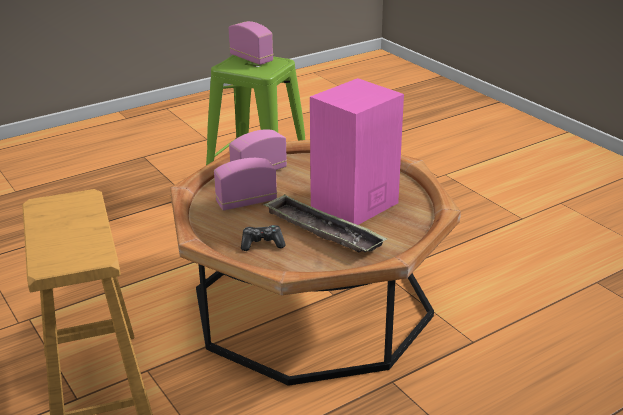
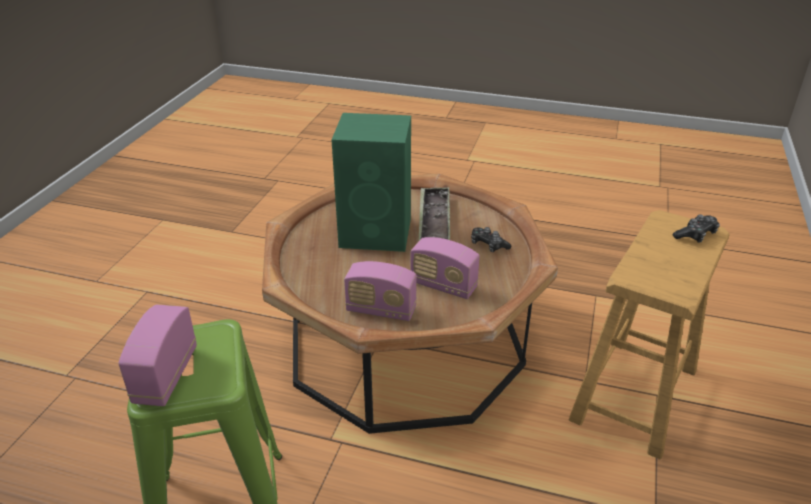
camera: 130 degrees left, 5 degrees up
pink speaker [310,78,404,225] -> green speaker [332,113,411,252]
none -> game controller [672,214,720,243]

